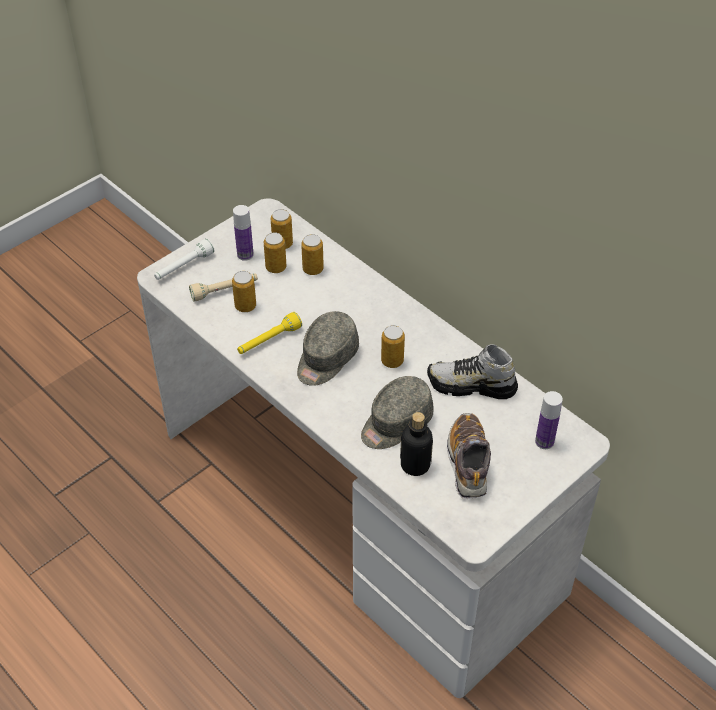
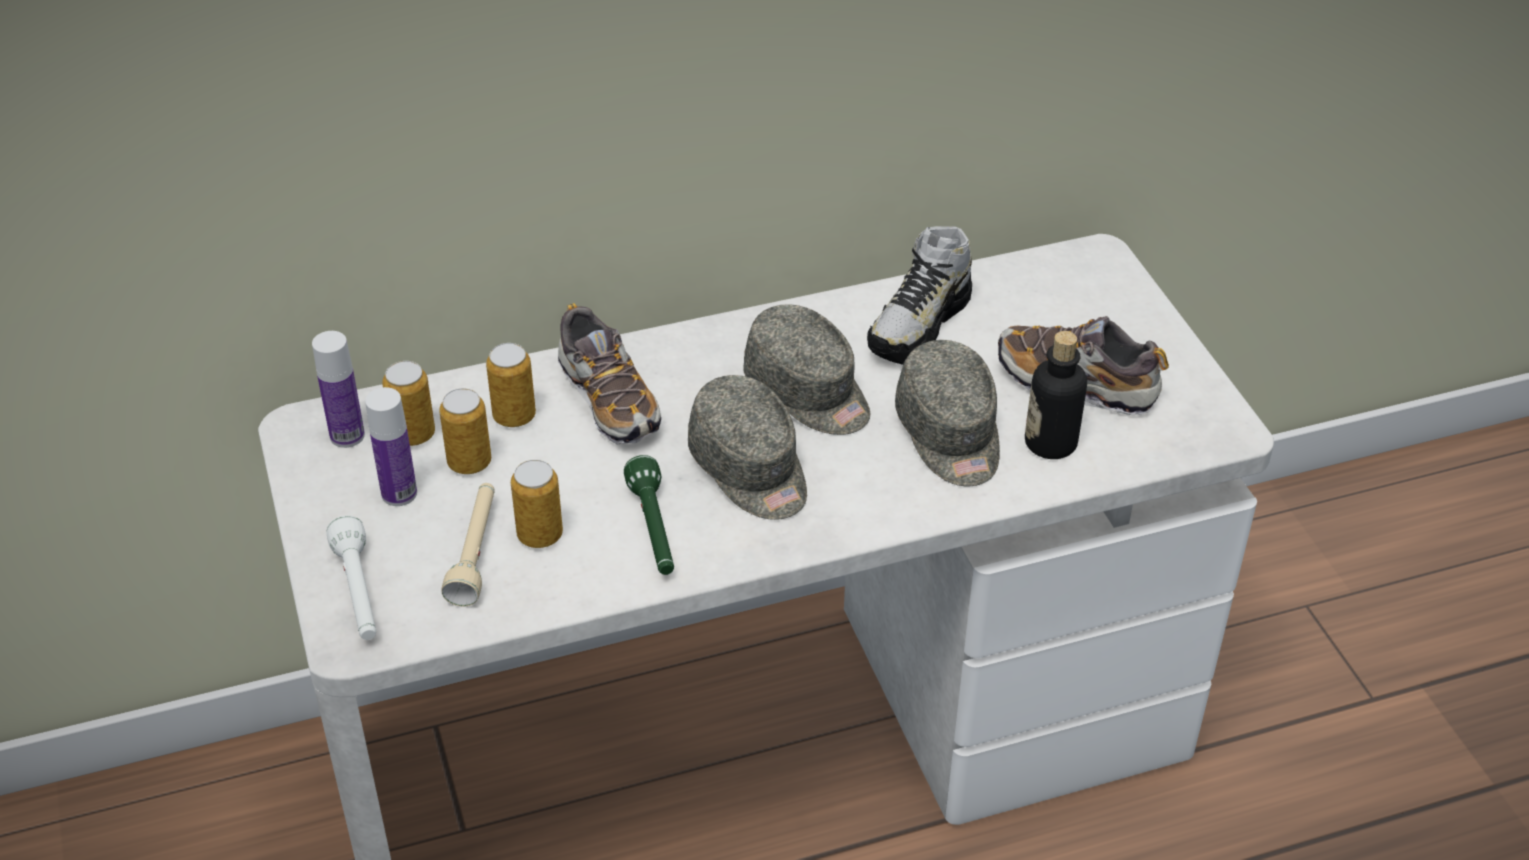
camera: 65 degrees left, 5 degrees down
yellow flashlight [237,312,302,354] -> green flashlight [624,455,674,575]
can [381,325,405,368] -> grey cap [743,304,870,435]
bottle [535,391,563,449] -> bottle moved to [312,331,365,448]
none -> shoe [558,303,661,444]

